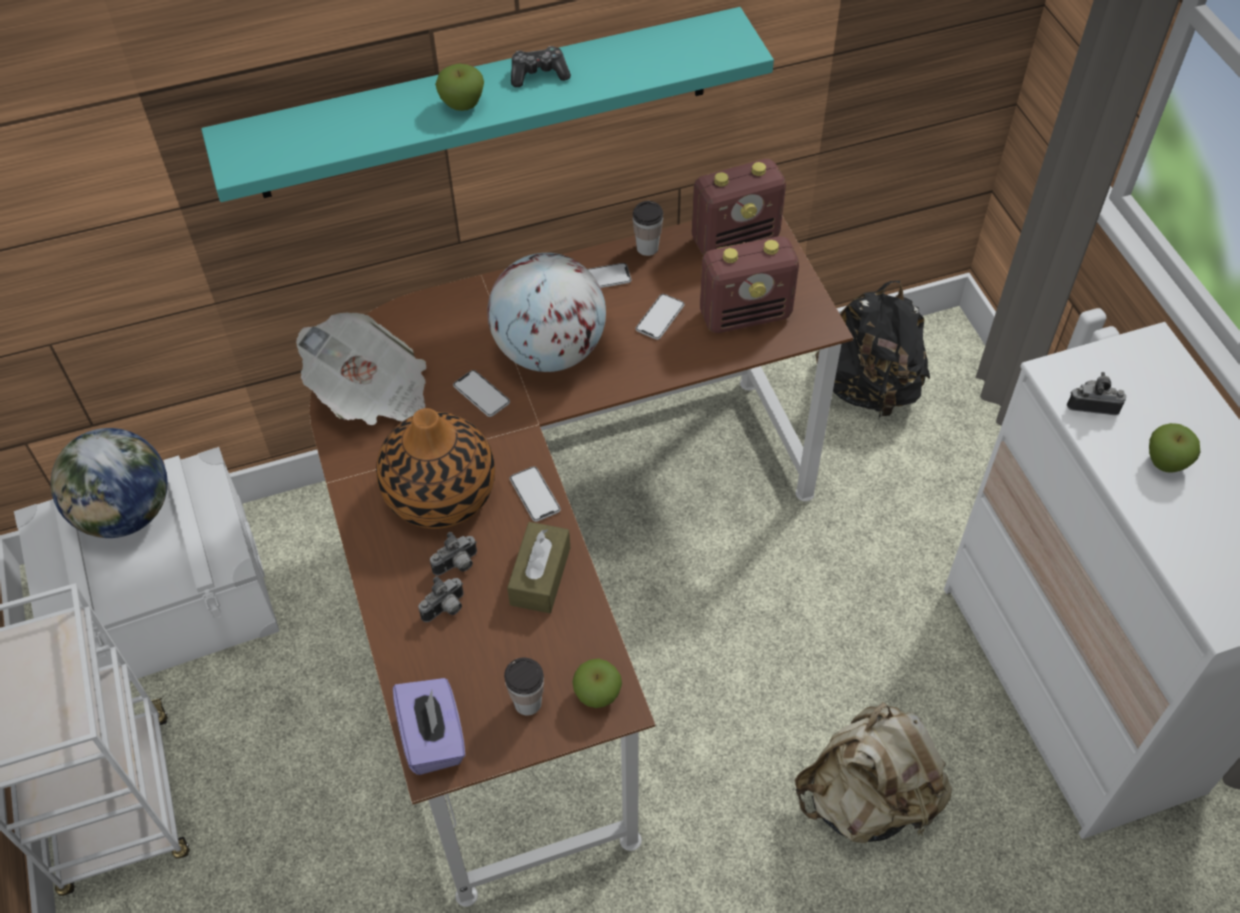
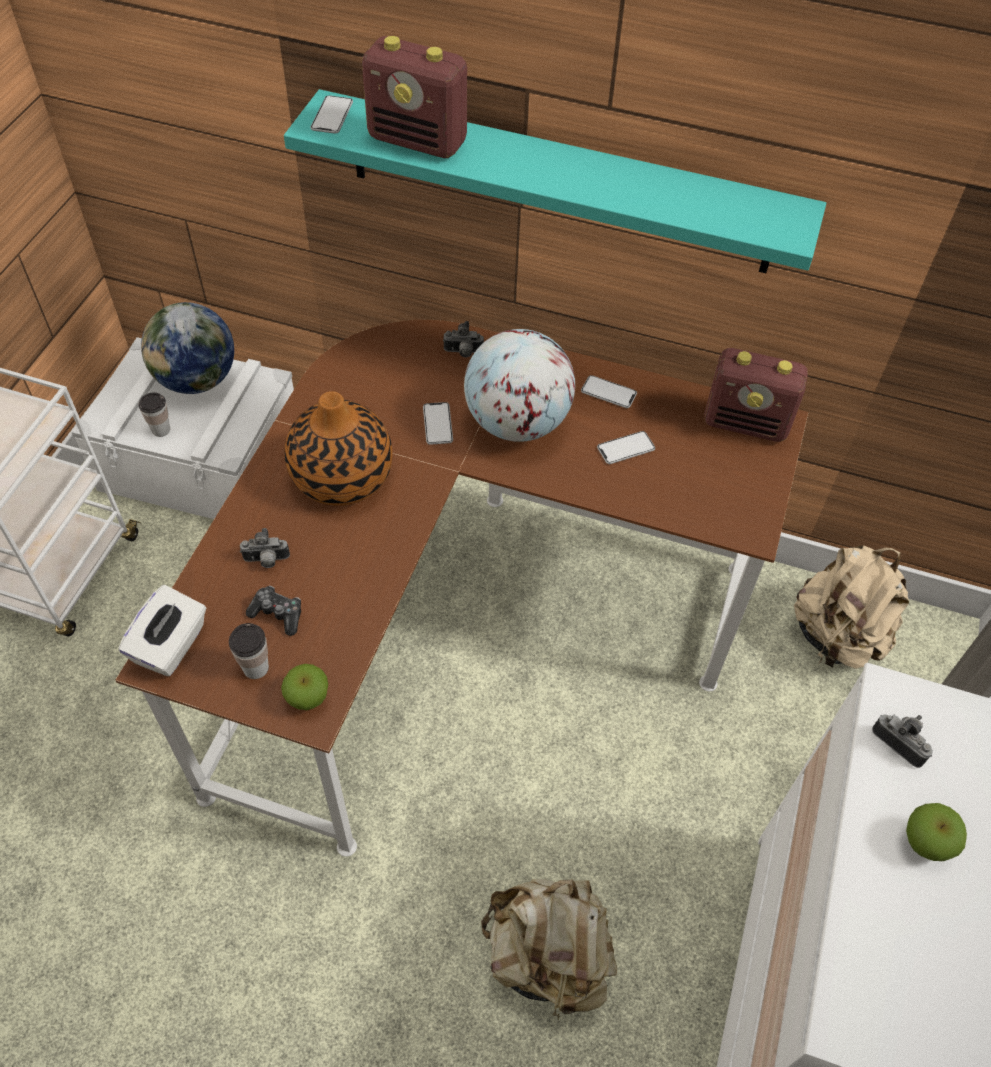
camera: 35 degrees right, 0 degrees up
newspaper [296,313,427,426] -> none
purple tissue box [393,678,465,775] -> white tissue box [118,585,206,676]
camera [430,532,477,576] -> camera moved to [443,321,484,357]
apple [435,64,484,111] -> none
brown tissue box [507,522,570,613] -> none
phone [510,466,561,522] -> phone moved to [310,95,353,134]
game controller [511,46,571,87] -> game controller moved to [246,586,301,636]
cup [633,201,663,256] -> cup moved to [138,392,170,437]
radio [700,236,799,333] -> radio moved to [362,36,467,158]
black backpack [815,281,930,418] -> beige backpack [794,545,909,669]

